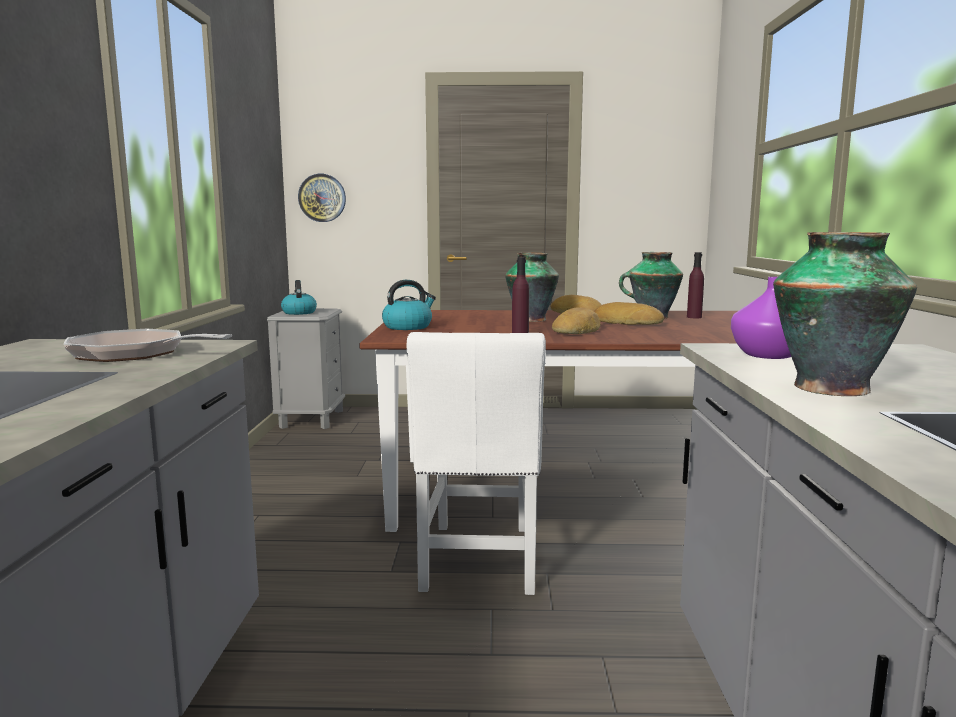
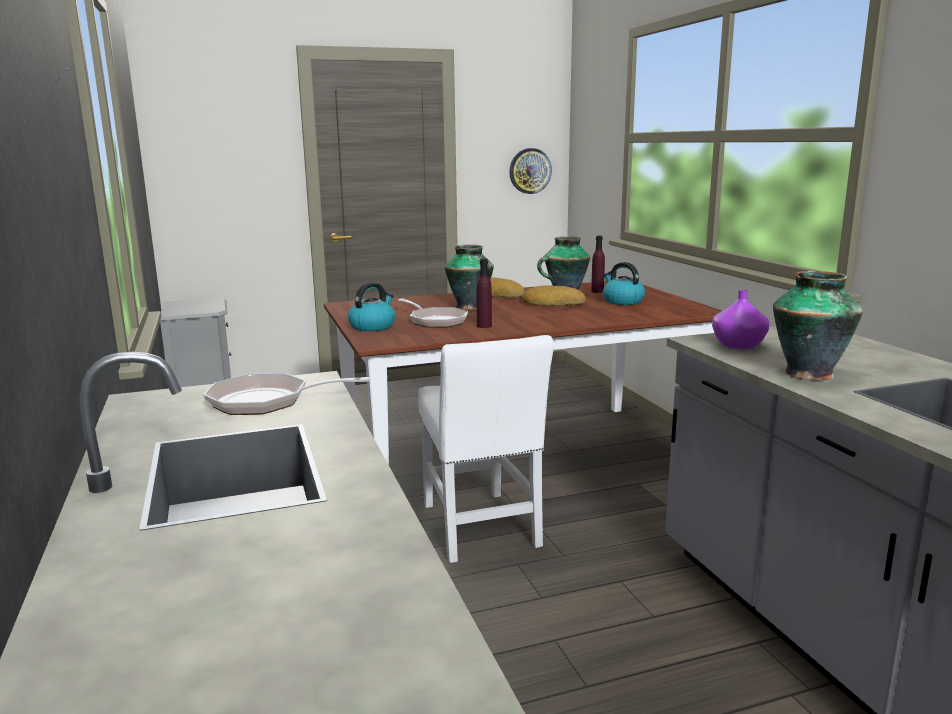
camera: 20 degrees left, 5 degrees up
kettle [281,280,317,315] -> kettle moved to [603,262,645,305]
wall clock [298,174,346,222] -> wall clock moved to [509,148,552,194]
bread [552,307,601,334] -> none
none -> frying pan [398,299,468,328]

